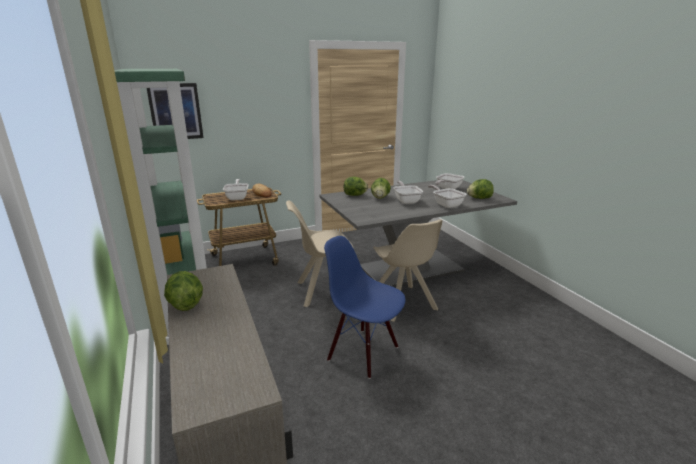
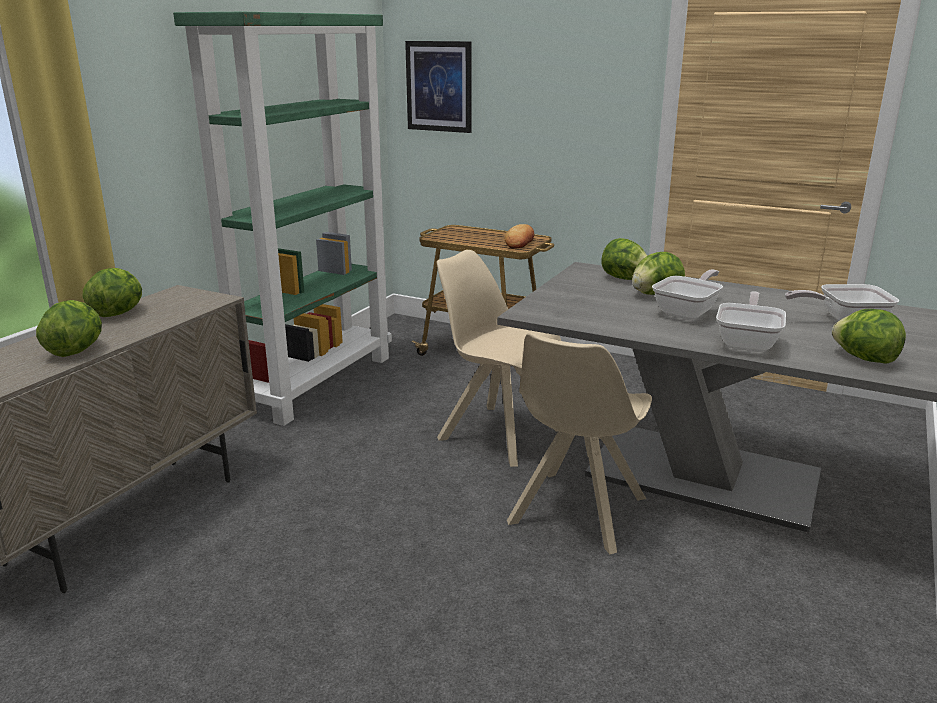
camera: 50 degrees right, 0 degrees up
frying pan [223,179,249,200] -> none
blue chair [324,236,406,379] -> none
none -> lettuce [36,300,102,357]

